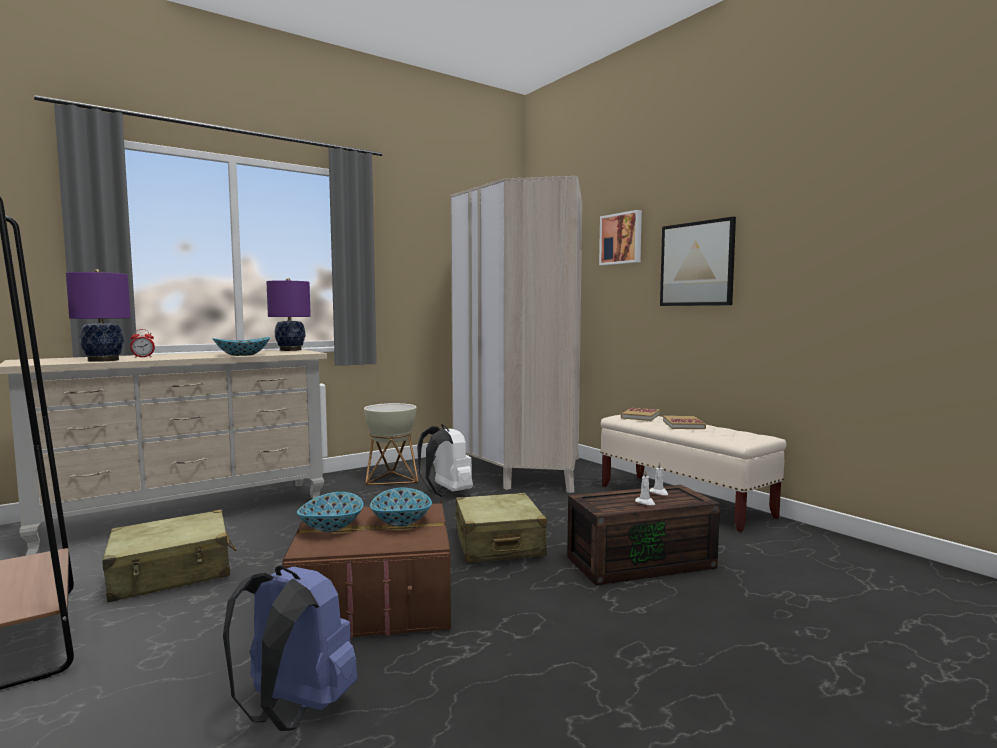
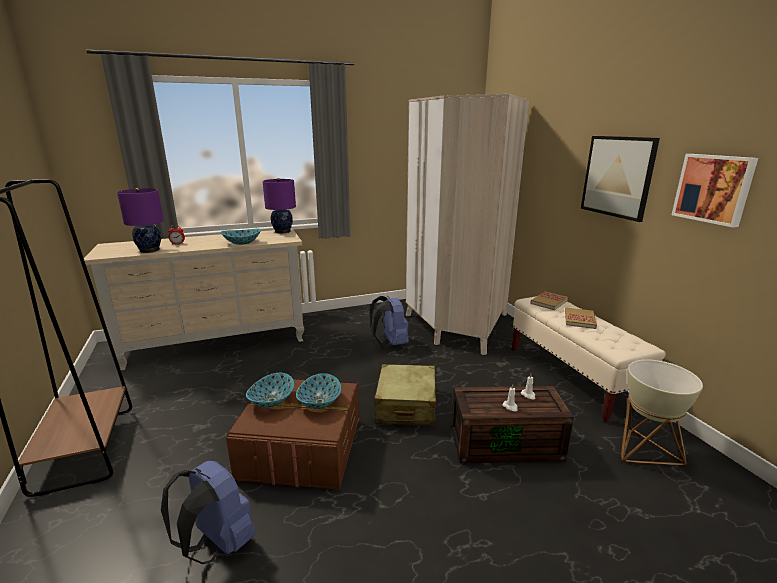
camera: 15 degrees right, 15 degrees up
beige suitcase [102,510,237,602] -> none
planter [364,403,418,485] -> planter moved to [621,359,703,466]
white backpack [417,424,473,497] -> blue backpack [369,296,409,347]
picture [599,210,642,265] -> picture moved to [672,154,758,227]

